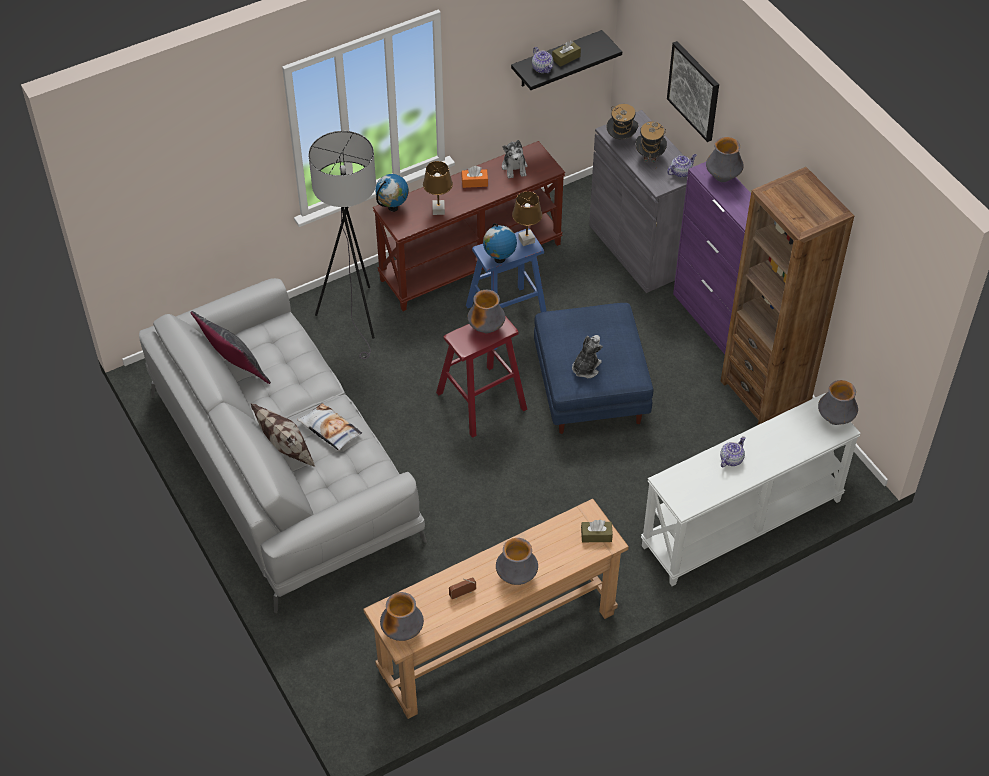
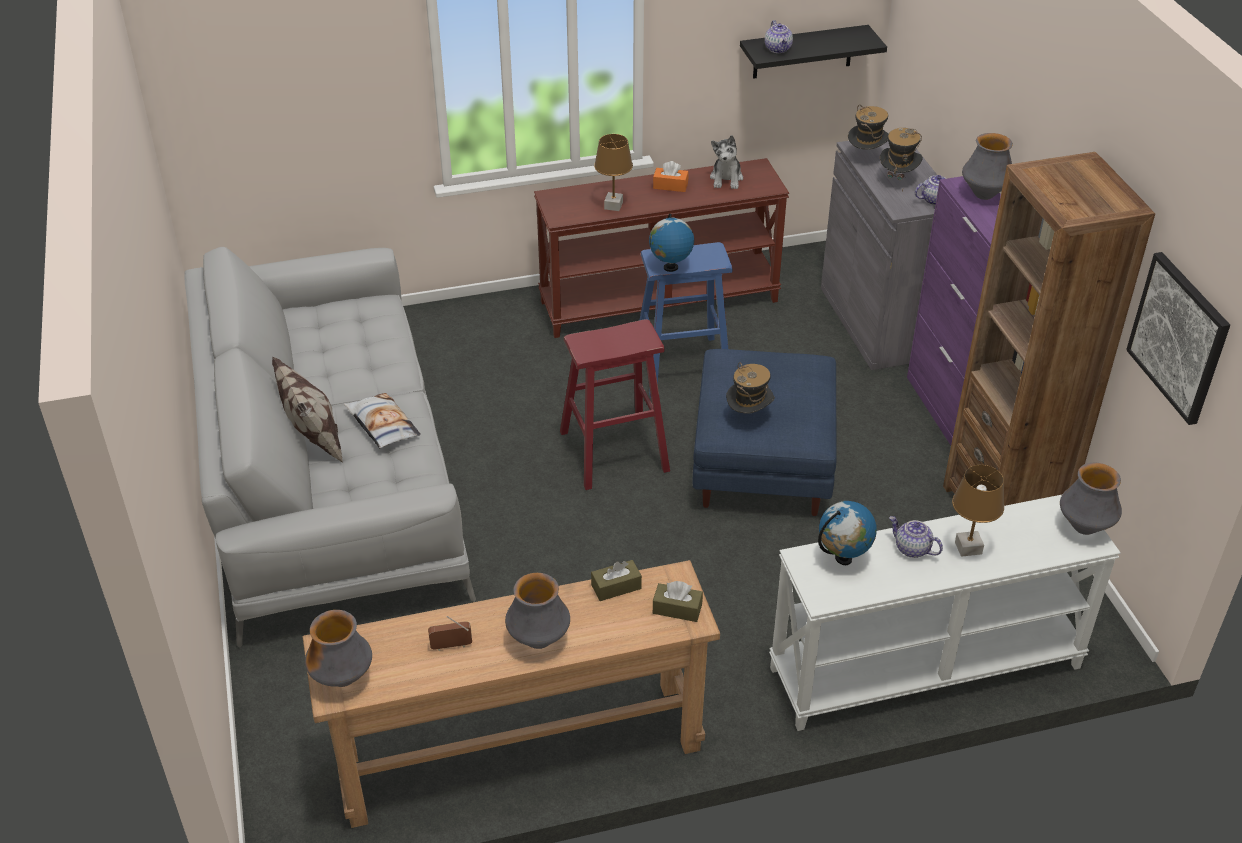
camera: 15 degrees right, 10 degrees down
grey pillow [190,311,271,384] -> none
grey floor lamp [309,131,376,359] -> none
globe [375,174,409,212] -> globe moved to [818,501,877,565]
vase [468,290,505,333] -> none
brown table lamp [512,191,542,246] -> brown table lamp moved to [952,465,1004,557]
brown tissue box [552,41,581,67] -> brown tissue box moved to [591,560,642,601]
plush toy [572,335,603,378] -> hat [726,362,775,414]
picture [667,41,719,142] -> picture moved to [1126,252,1230,425]
teapot [720,436,745,467] -> teapot turned 105 degrees counterclockwise [889,516,943,558]

